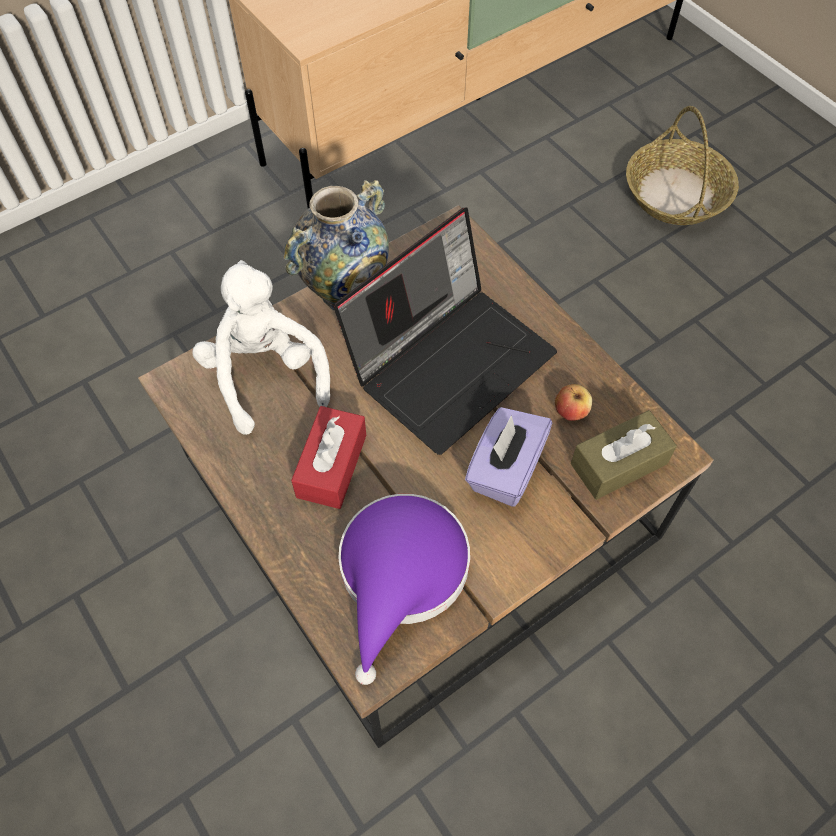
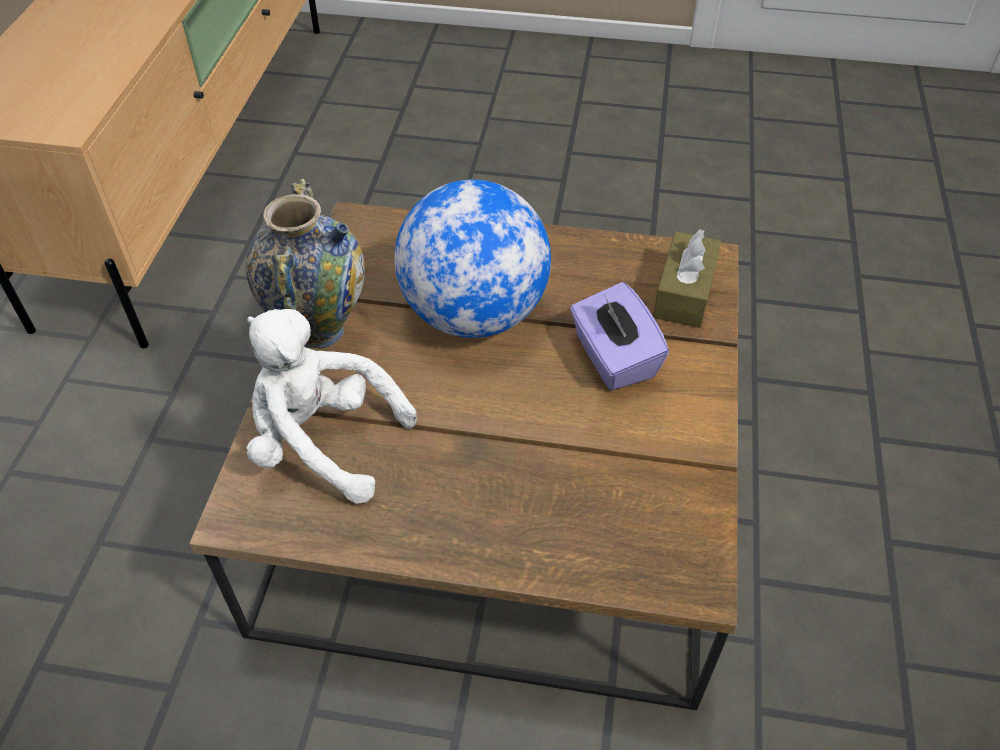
camera: 45 degrees left, 10 degrees down
red tissue box [291,406,366,509] -> none
laptop [334,207,557,455] -> globe [394,180,551,338]
purple hat [338,494,470,685] -> none
apple [555,384,592,421] -> none
basket [626,106,739,225] -> none

